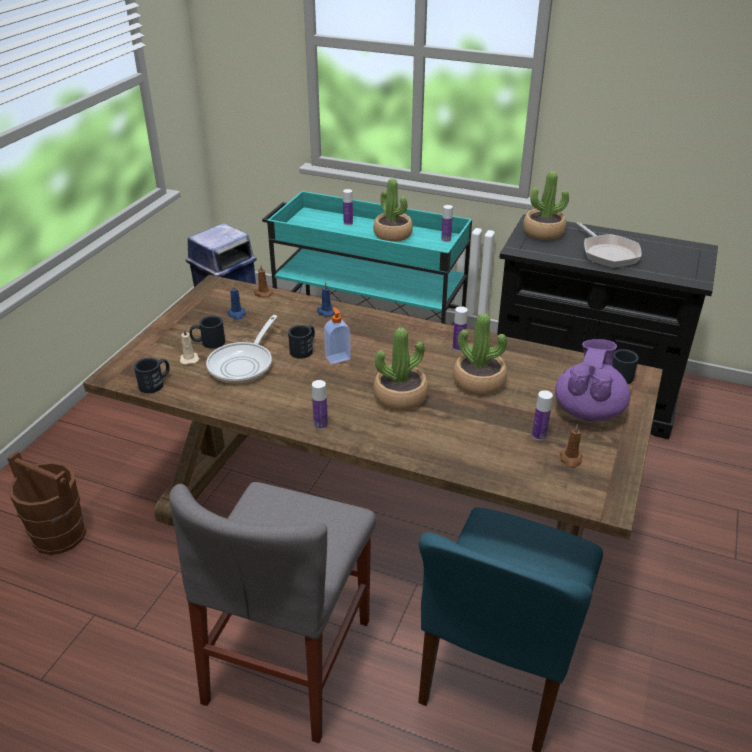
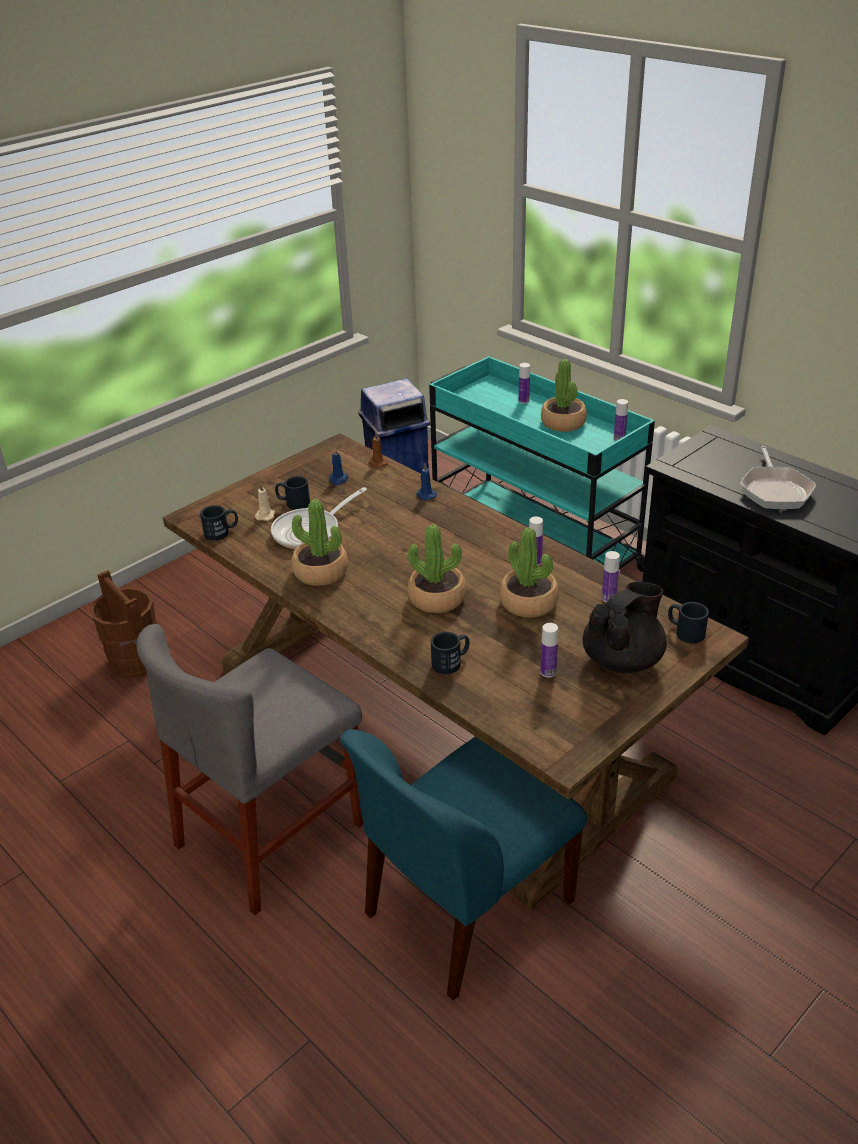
camera: 25 degrees right, 0 degrees up
black mug [288,325,315,359] -> black mug moved to [431,631,469,674]
bottle [312,380,328,429] -> bottle moved to [602,551,620,602]
soap dispenser [324,307,351,364] -> none
potted plant [523,171,569,240] -> potted plant moved to [291,499,348,586]
purple teapot [555,339,630,421] -> black teapot [582,582,667,673]
brown candle [560,424,582,469] -> none

